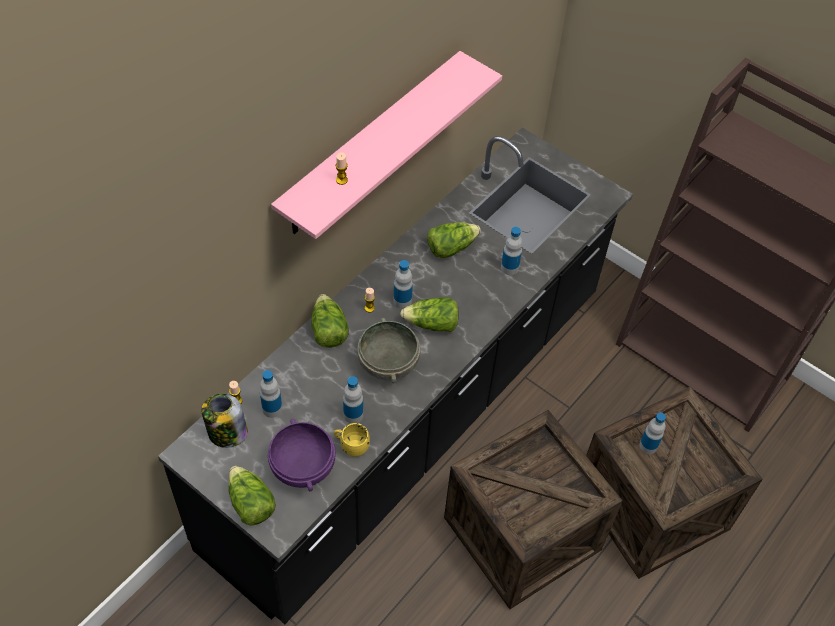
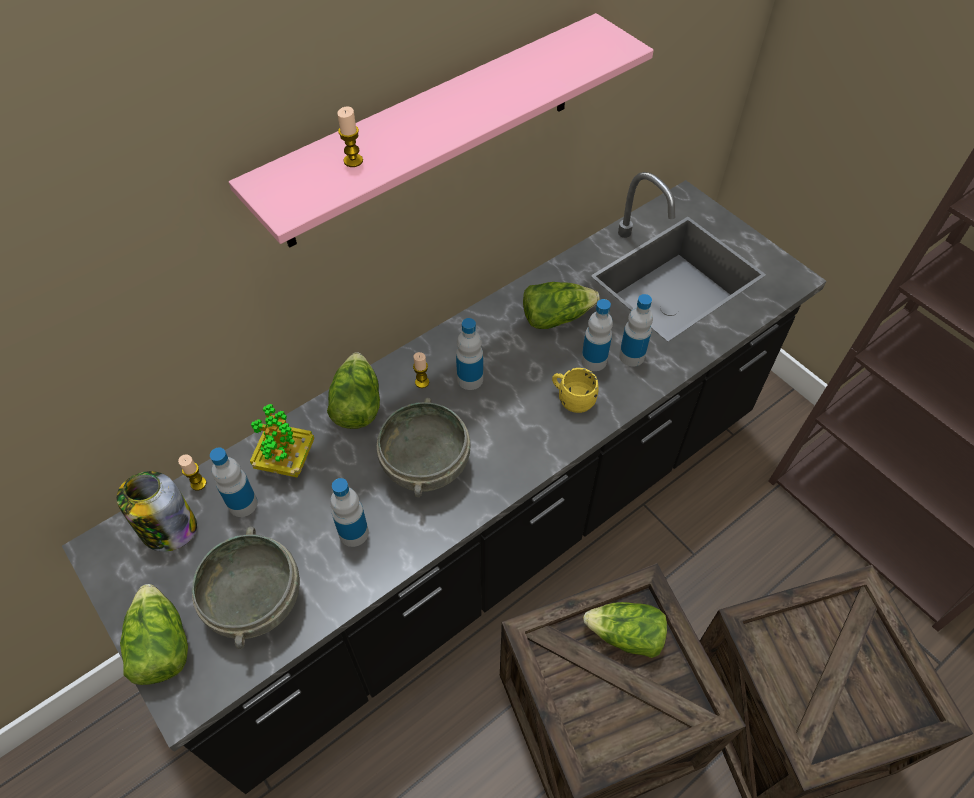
camera: 15 degrees right, 0 degrees up
purple bowl [268,419,336,491] -> grey bowl [192,526,300,649]
yellow mug [334,423,370,457] -> yellow mug moved to [552,368,599,413]
lettuce [400,297,459,332] -> lettuce moved to [583,602,667,658]
bottle [639,412,666,454] -> bottle moved to [581,299,613,371]
none -> potted plant [250,404,314,477]

